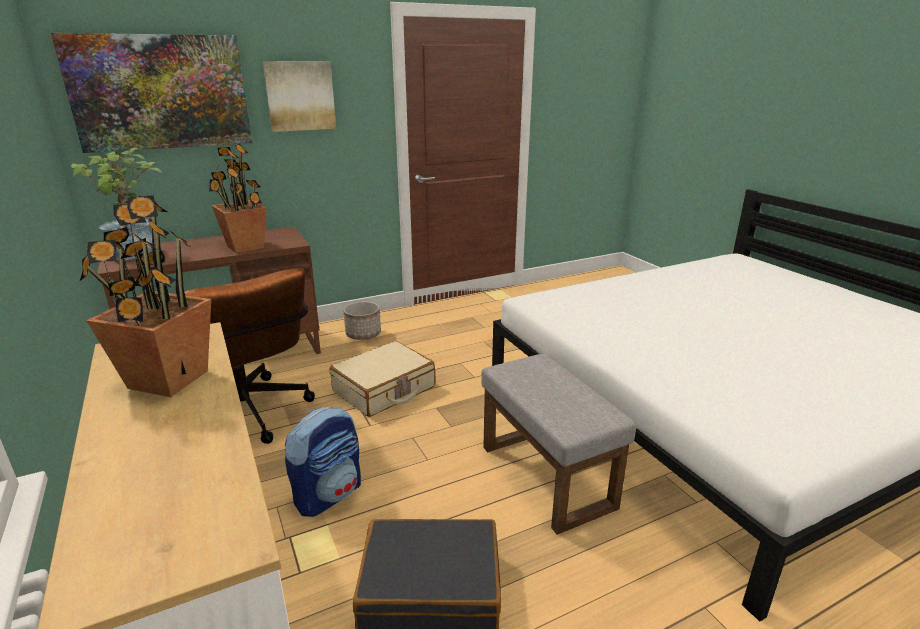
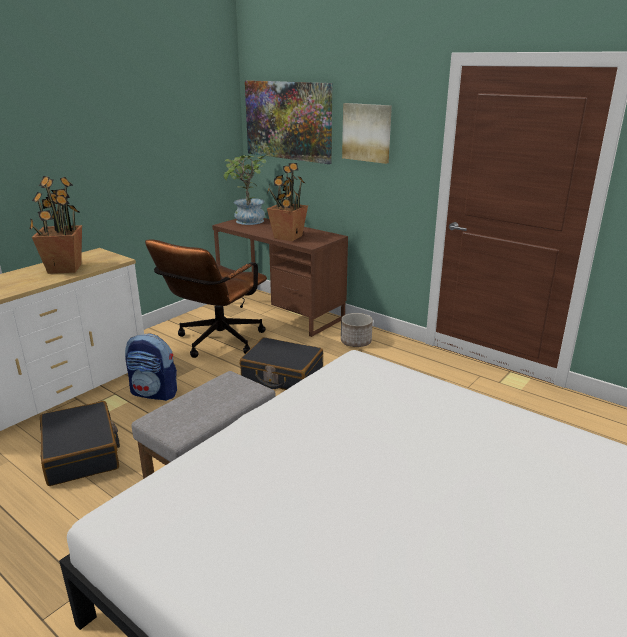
camera: 65 degrees right, 0 degrees up
beige suitcase [330,341,435,417] -> black suitcase [240,337,323,390]

